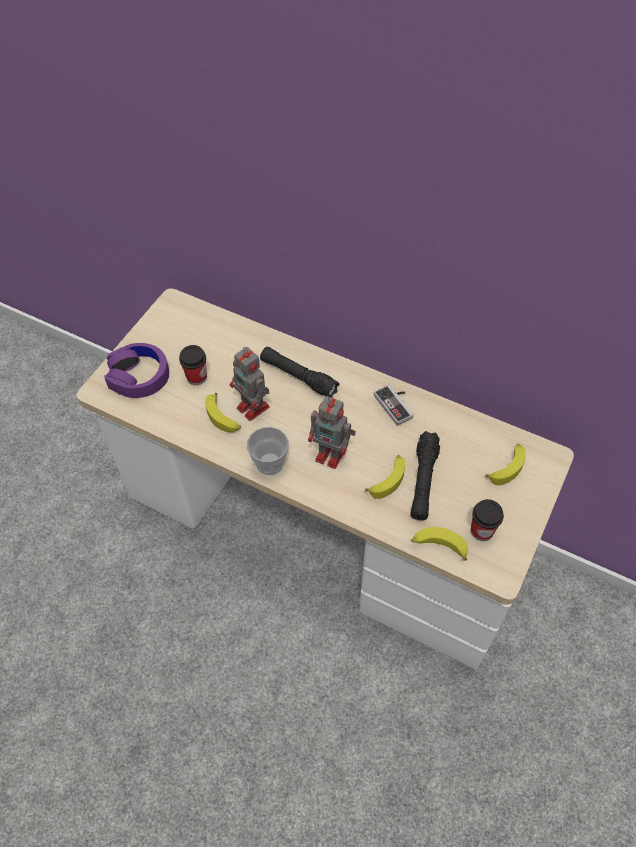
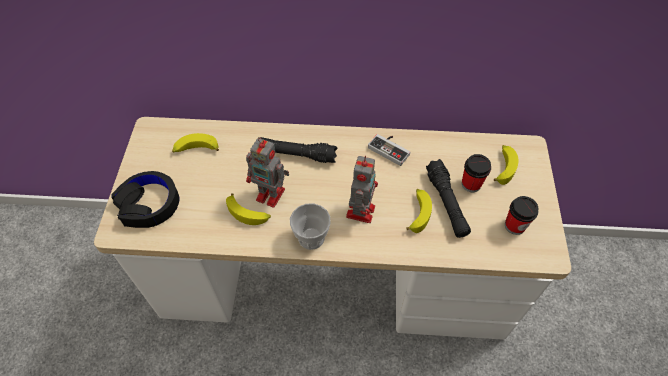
camera: 25 degrees left, 0 degrees up
purple headphones [104,343,169,398] -> black headphones [112,171,179,228]
cup [179,345,207,385] -> cup moved to [462,154,491,192]
toy robot [308,396,356,469] -> toy robot turned 75 degrees counterclockwise [346,156,378,223]
banana [411,527,468,561] -> banana moved to [172,133,219,152]

